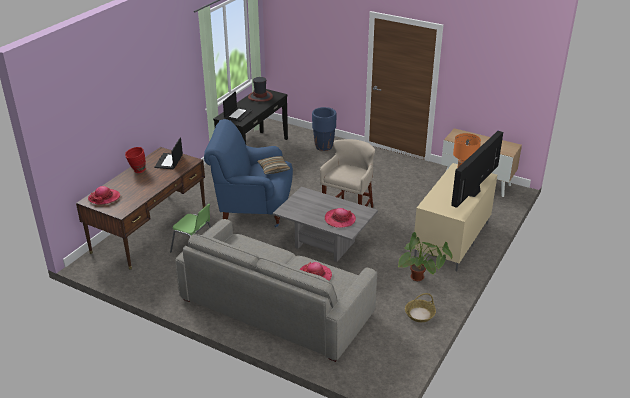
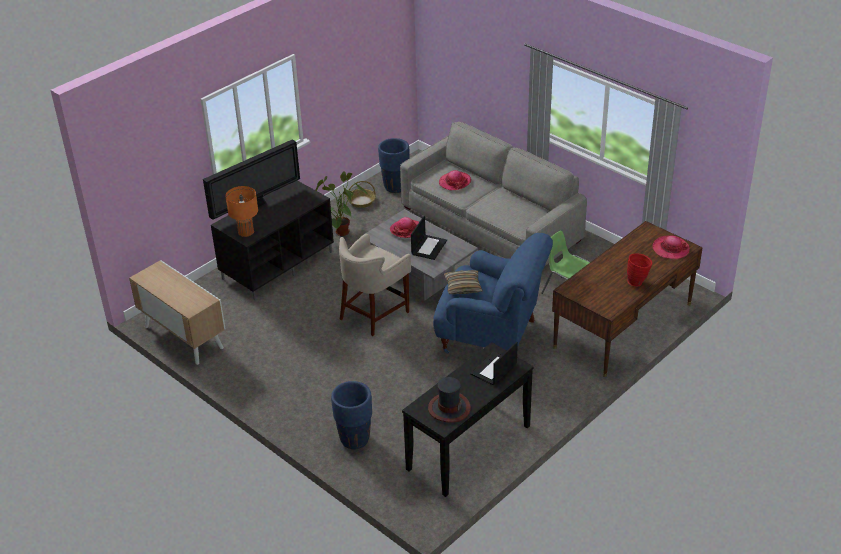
camera: 165 degrees left, 5 degrees up
laptop [154,138,183,169] -> laptop moved to [411,216,447,260]
beige tv stand [414,163,497,271] -> black tv stand [211,181,334,300]
none -> blue planter [378,138,409,193]

